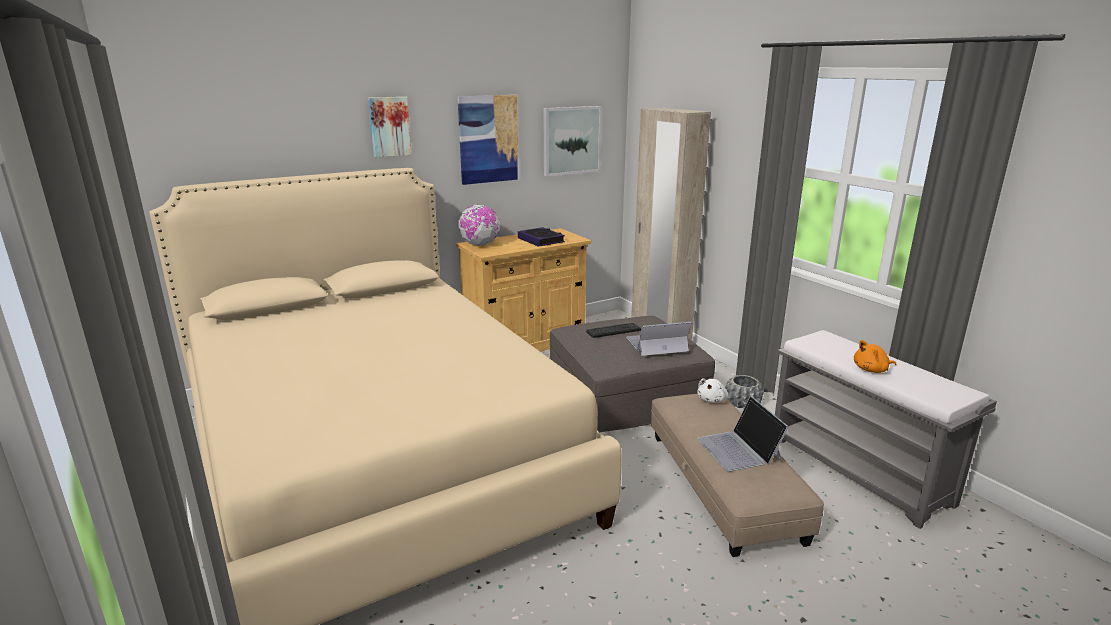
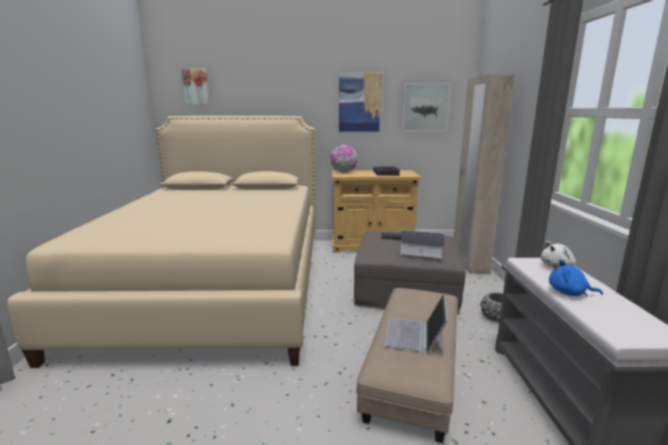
camera: 30 degrees right, 5 degrees down
picture [368,97,412,157] -> picture moved to [181,67,210,105]
white plush toy [697,378,728,403] -> white plush toy moved to [541,241,576,268]
orange plush toy [854,340,896,373] -> blue plush toy [549,259,603,297]

